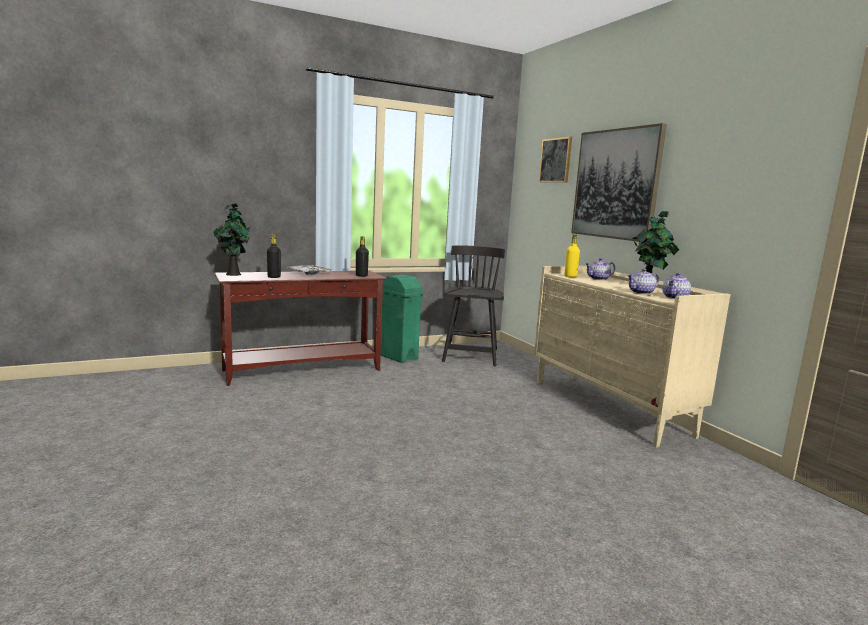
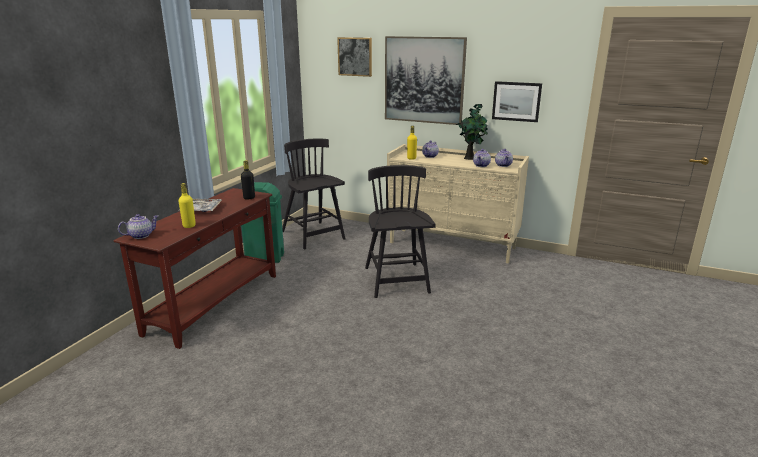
camera: 40 degrees left, 10 degrees up
potted plant [214,203,250,276] -> teapot [118,214,158,239]
black bottle [267,235,281,278] -> yellow bottle [178,183,196,228]
none -> black chair [365,165,436,298]
none -> picture [492,81,542,122]

